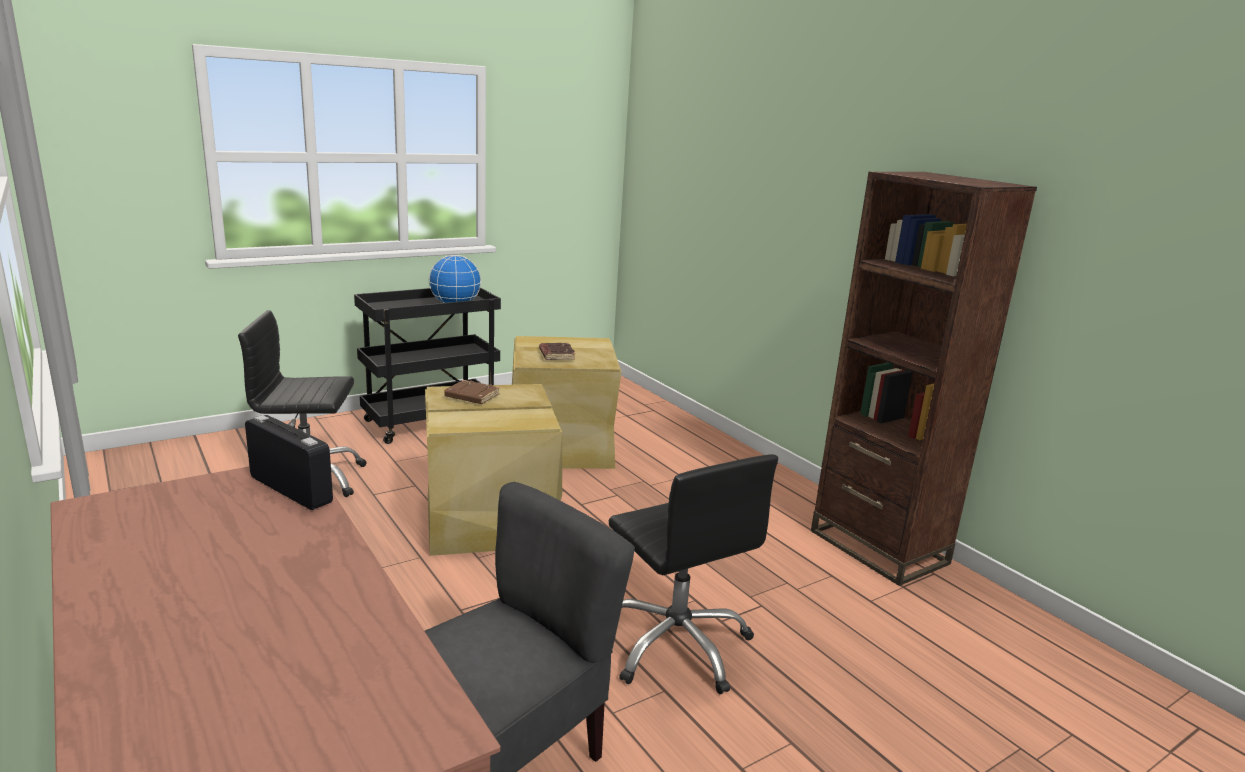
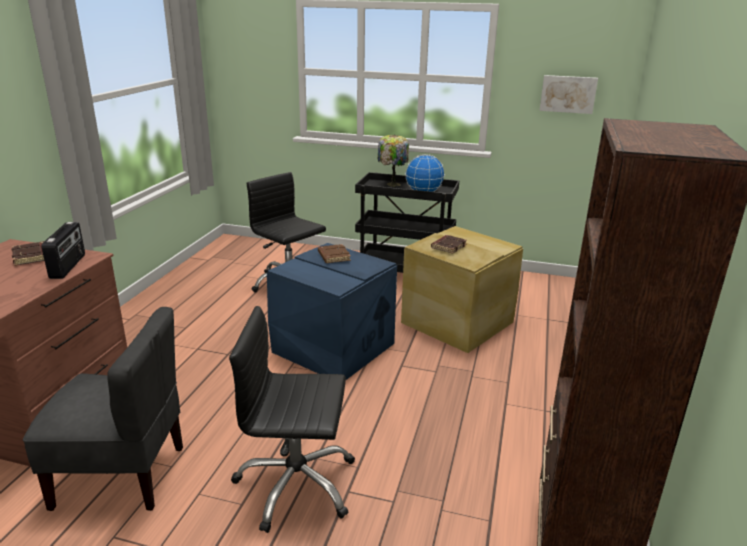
camera: 50 degrees right, 5 degrees up
beige storage box [425,384,562,556] -> blue storage box [267,243,397,380]
black office chair [609,454,778,694] -> black office chair turned 75 degrees clockwise [229,306,355,533]
none -> brown book [11,241,44,266]
none -> table lamp [378,135,409,187]
none -> picture [539,75,598,114]

